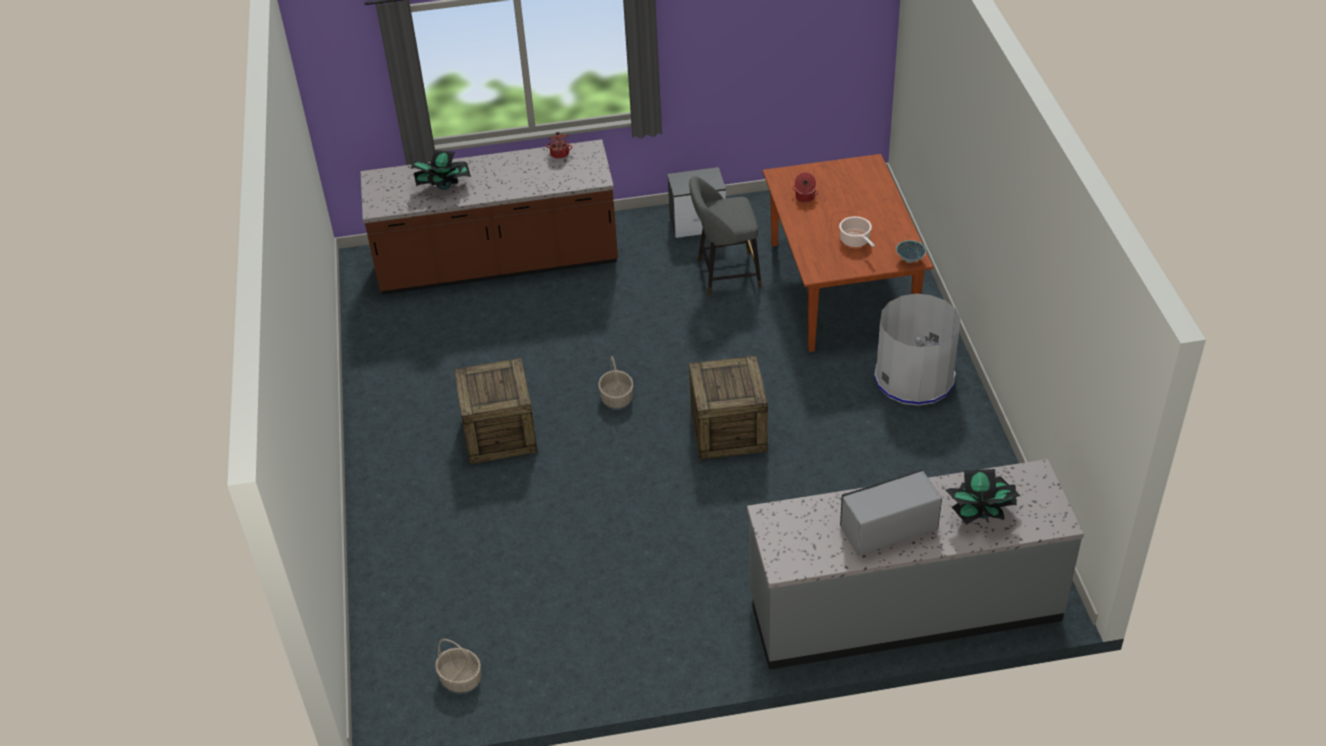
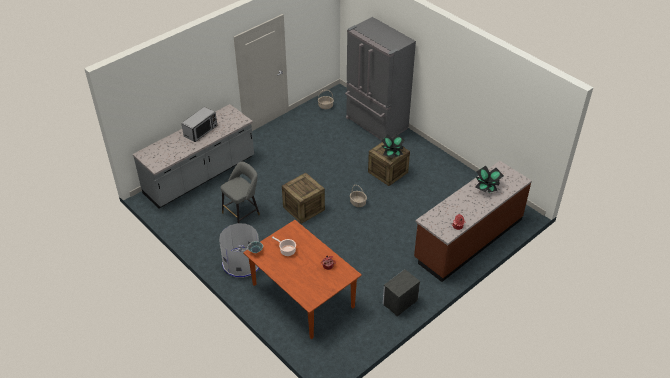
camera: 145 degrees right, 0 degrees up
grey stool [689,176,762,296] -> grey stool moved to [221,162,260,223]
potted plant [945,469,1020,525] -> potted plant moved to [382,134,405,158]
none -> grey fridge [345,17,416,141]

